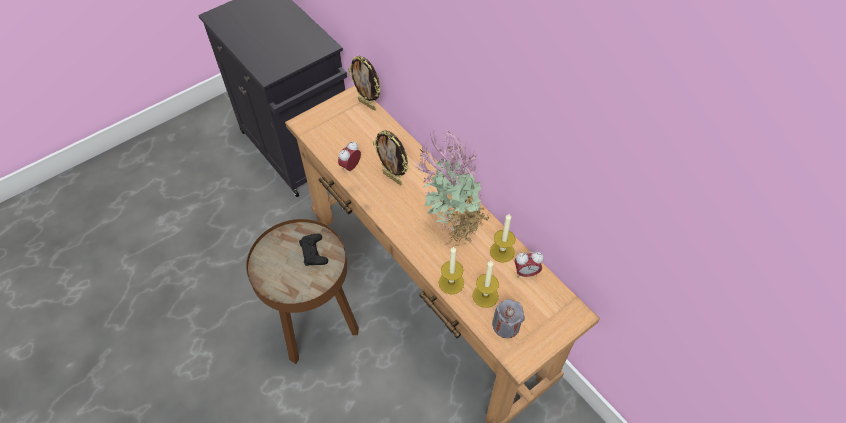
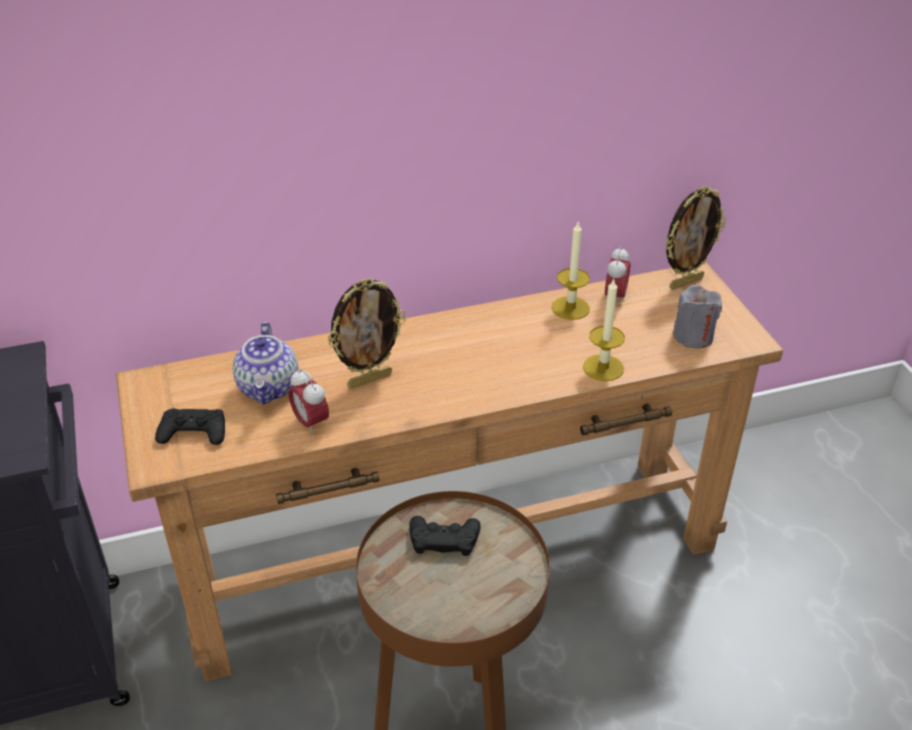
camera: 70 degrees left, 15 degrees down
picture frame [348,56,381,111] -> picture frame moved to [665,186,726,290]
potted plant [413,129,490,246] -> none
candle [473,260,499,308] -> none
none -> black game controller [155,408,225,445]
none -> teapot [233,322,299,404]

